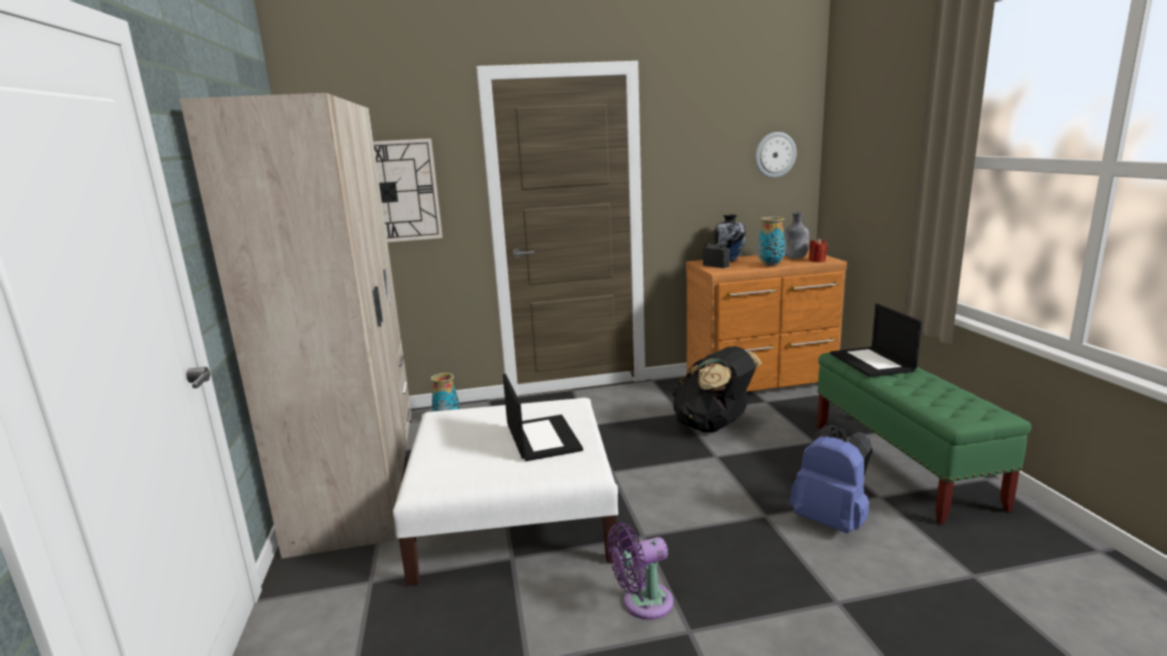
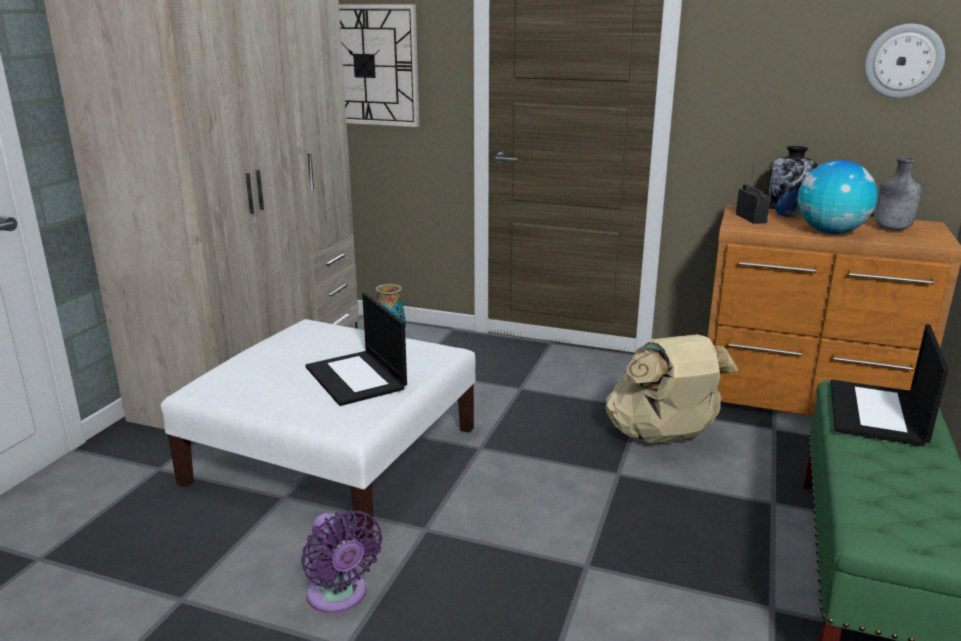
camera: 30 degrees right, 5 degrees up
laptop [503,374,583,461] -> laptop turned 135 degrees clockwise [306,293,407,406]
purple fan [608,523,673,620] -> purple fan turned 135 degrees counterclockwise [301,510,382,613]
black backpack [672,346,762,432] -> beige backpack [605,334,739,444]
vase [757,217,785,266] -> globe [797,160,878,234]
blue backpack [790,425,873,533] -> none
red candle [809,238,828,262] -> none

